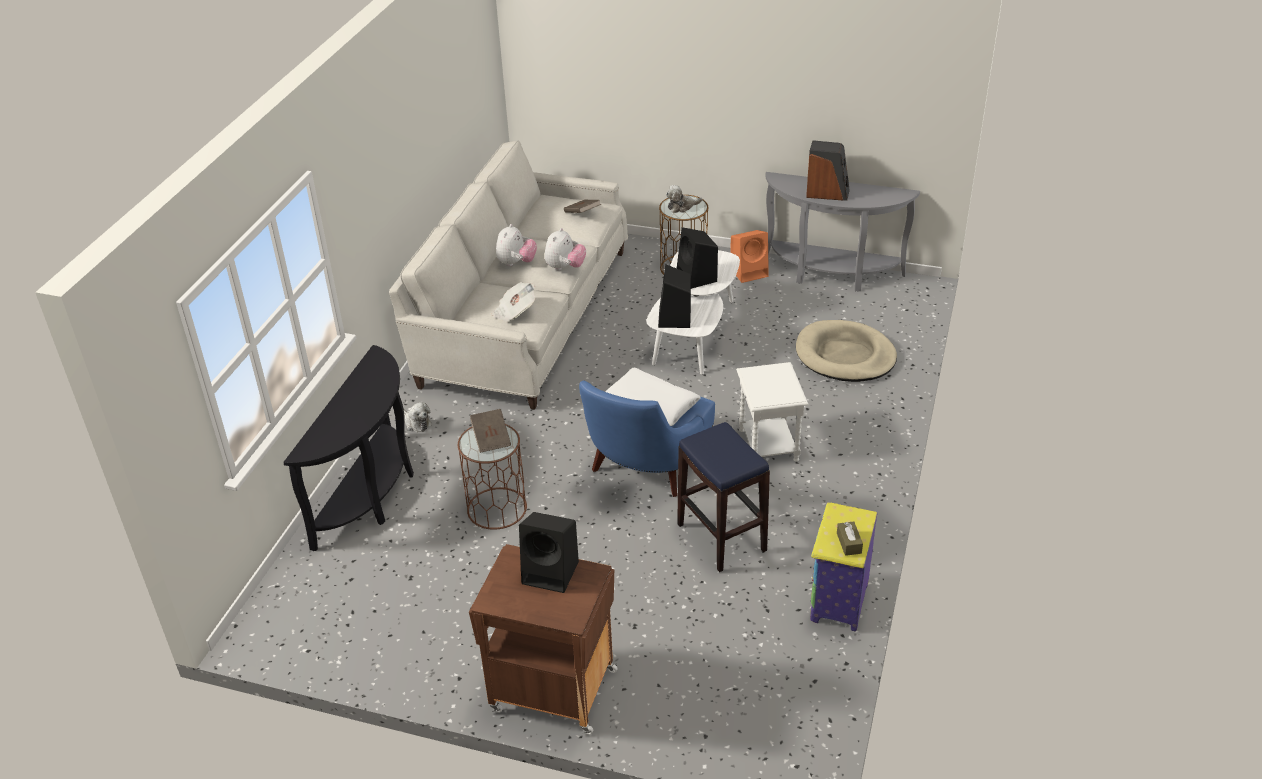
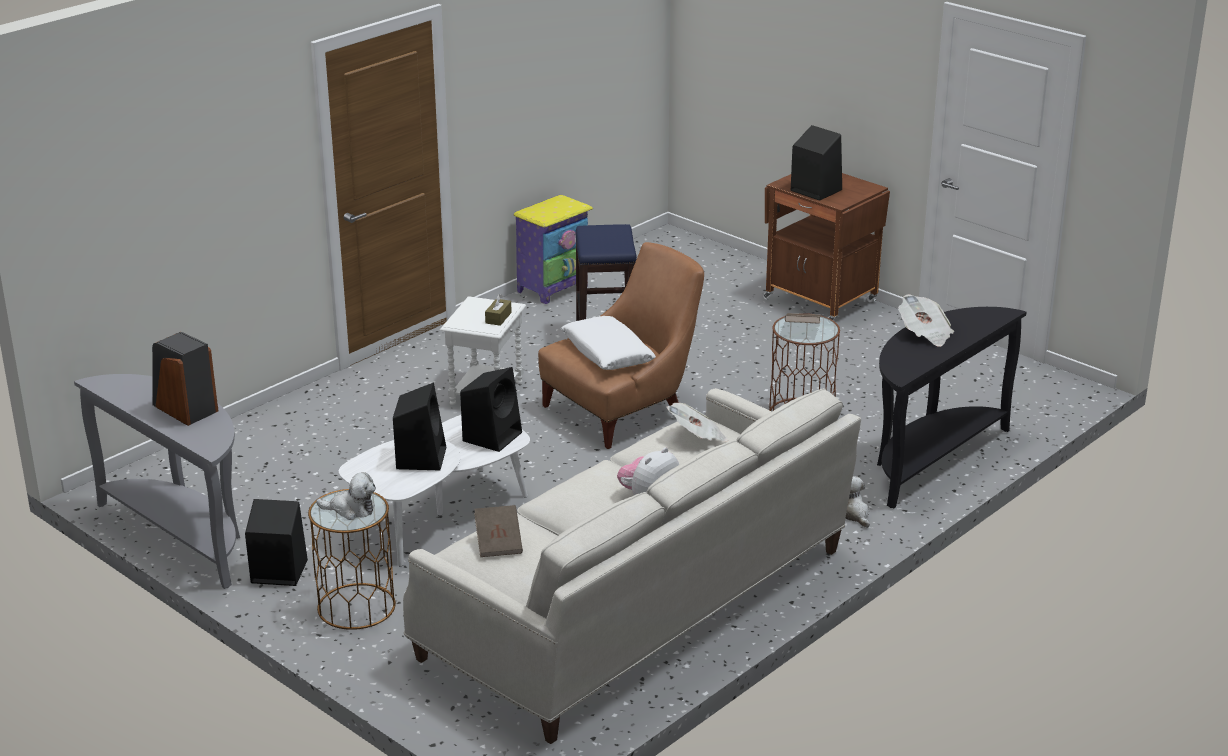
camera: 155 degrees left, 10 degrees down
plush toy [545,228,586,271] -> none
blue armchair [579,380,715,497] -> brown armchair [538,242,704,449]
orange speaker [730,230,769,283] -> black speaker [245,499,308,586]
beige dog bed [796,320,897,382] -> none
brown tissue box [837,522,863,556] -> brown tissue box moved to [485,294,512,326]
none -> newspaper [898,294,954,347]

